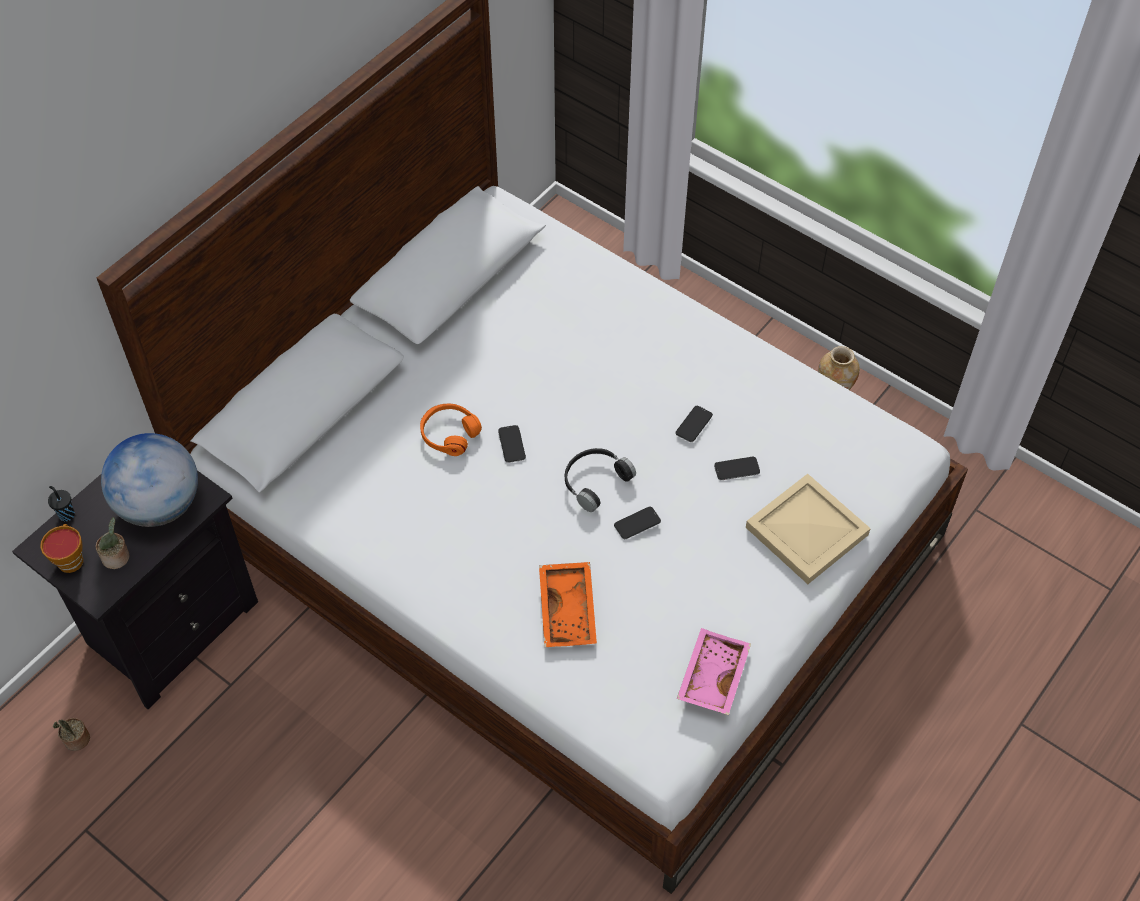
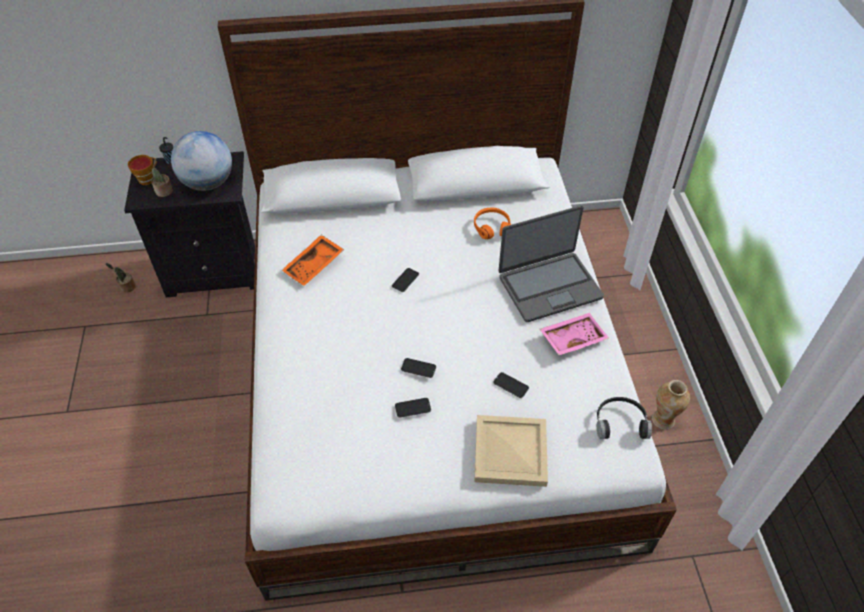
camera: 45 degrees right, 5 degrees down
orange headphones [420,404,482,456] -> orange headphones moved to [474,207,511,239]
orange tray [539,562,597,647] -> orange tray moved to [282,235,344,286]
black headphones [565,448,636,512] -> black headphones moved to [597,397,652,439]
phone [675,406,713,442] -> phone moved to [395,398,431,418]
pink tray [677,628,751,715] -> pink tray moved to [540,313,609,355]
none -> laptop [499,206,604,322]

